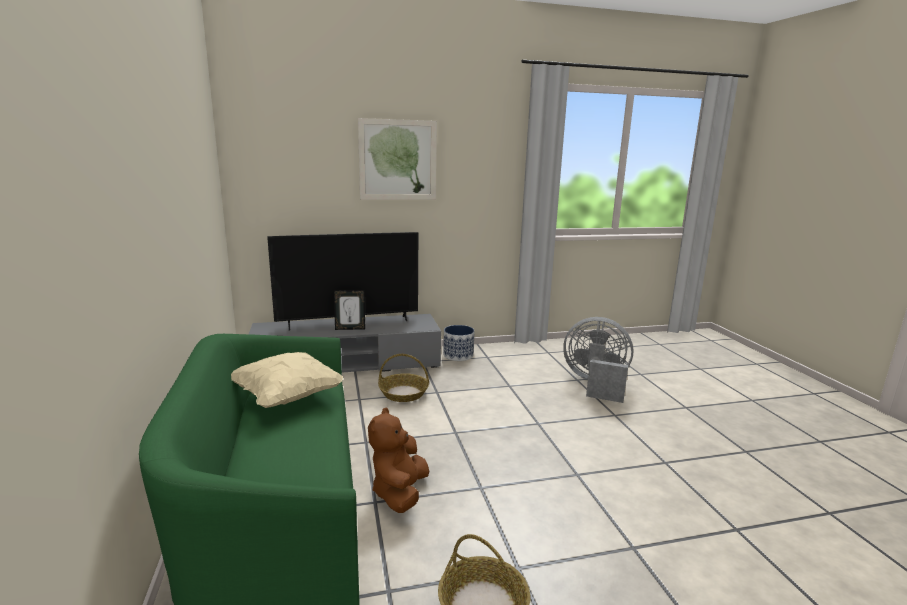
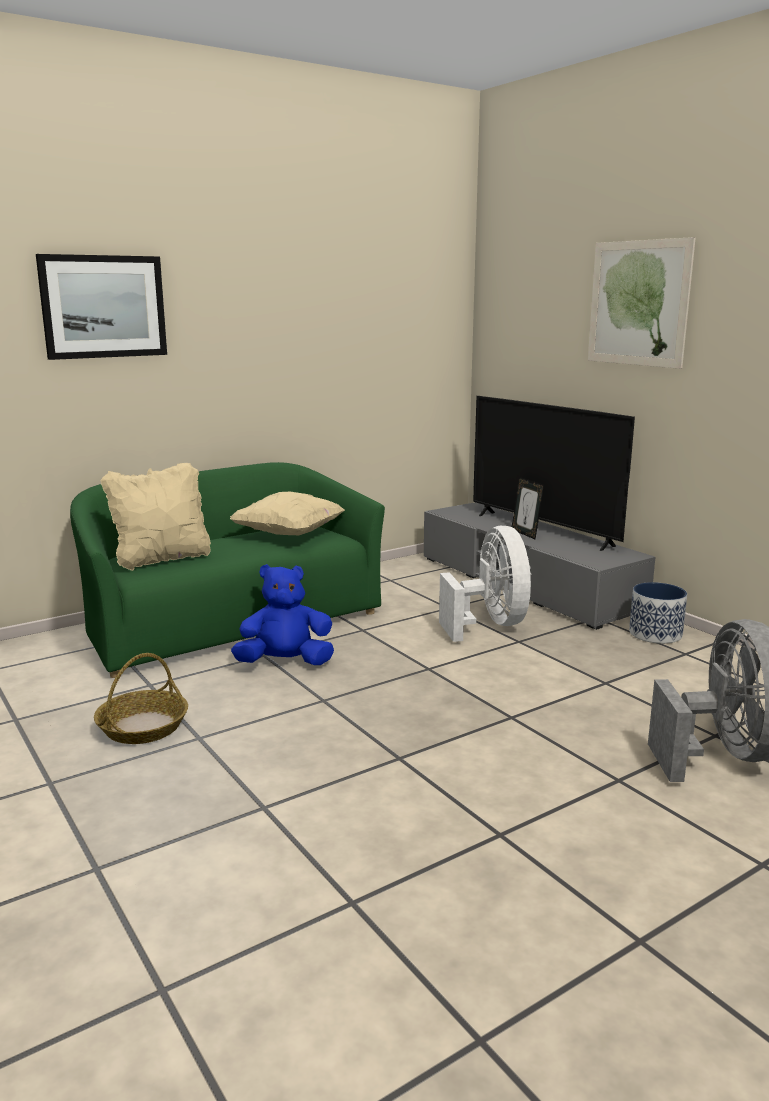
camera: 70 degrees right, 0 degrees up
brown plush toy [368,407,430,513] -> blue plush toy [231,564,334,665]
basket [378,354,429,402] -> white fan [439,526,531,642]
none -> picture [36,254,167,360]
none -> beige pillow [101,463,211,571]

